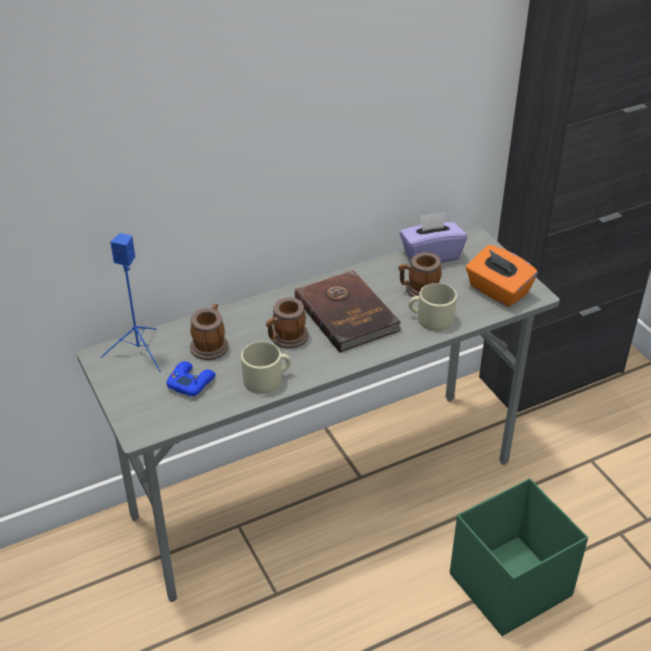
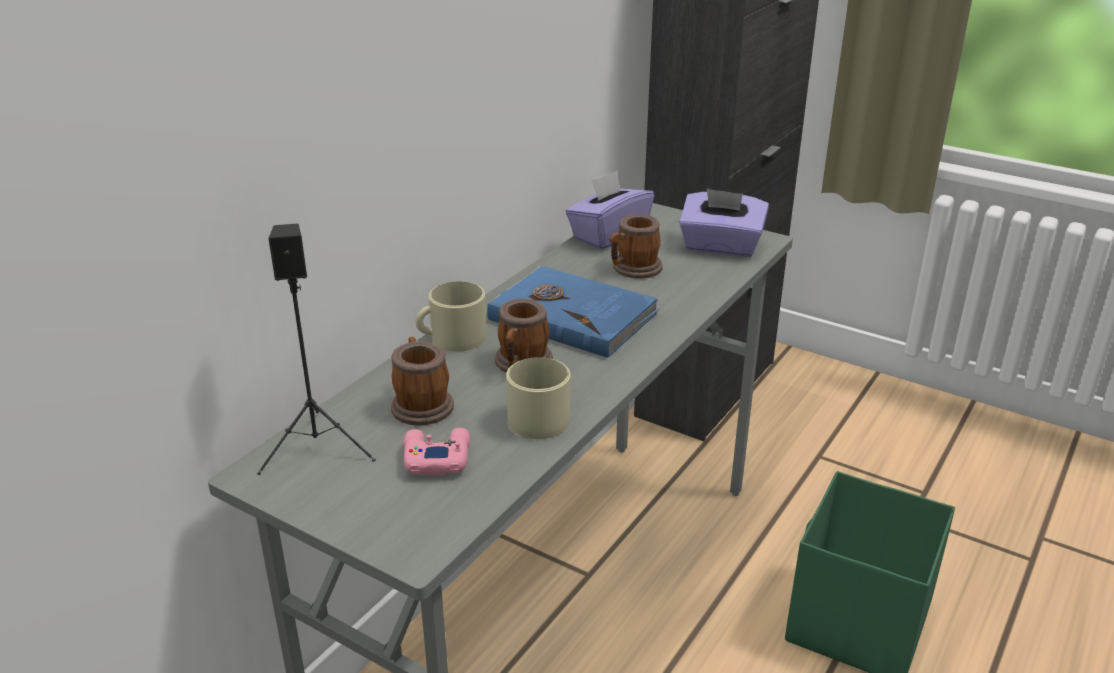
camera: 30 degrees left, 10 degrees down
blue speaker [101,233,161,372] -> black speaker [257,223,376,475]
blue game controller [167,361,216,396] -> pink game controller [403,428,470,475]
brown book [295,269,401,353] -> blue book [487,266,659,358]
beige mug [409,283,457,331] -> beige mug moved to [415,281,486,352]
orange tissue box [466,245,538,307] -> purple tissue box [679,188,769,257]

